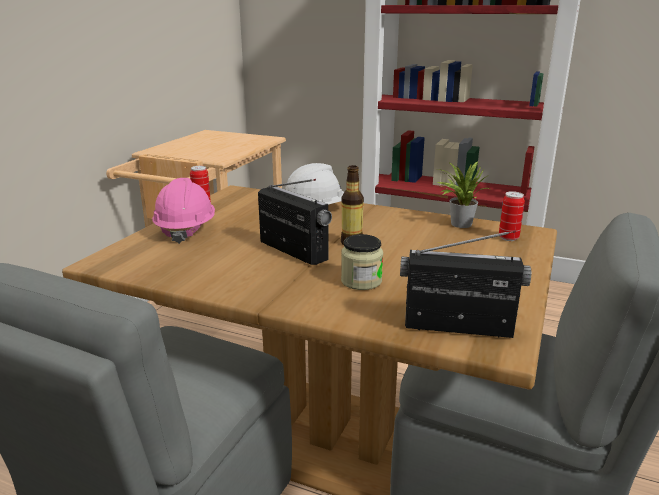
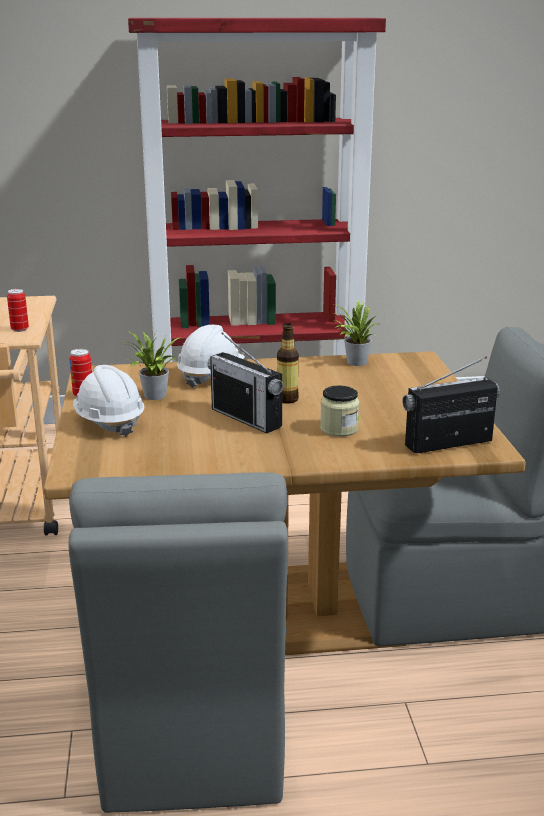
camera: 30 degrees left, 0 degrees up
pink hard hat [152,178,215,244] -> white hard hat [73,365,145,437]
radio [258,179,332,265] -> radio turned 150 degrees counterclockwise [208,333,283,433]
can [499,191,525,241] -> can moved to [7,289,29,332]
none -> potted plant [125,331,181,400]

